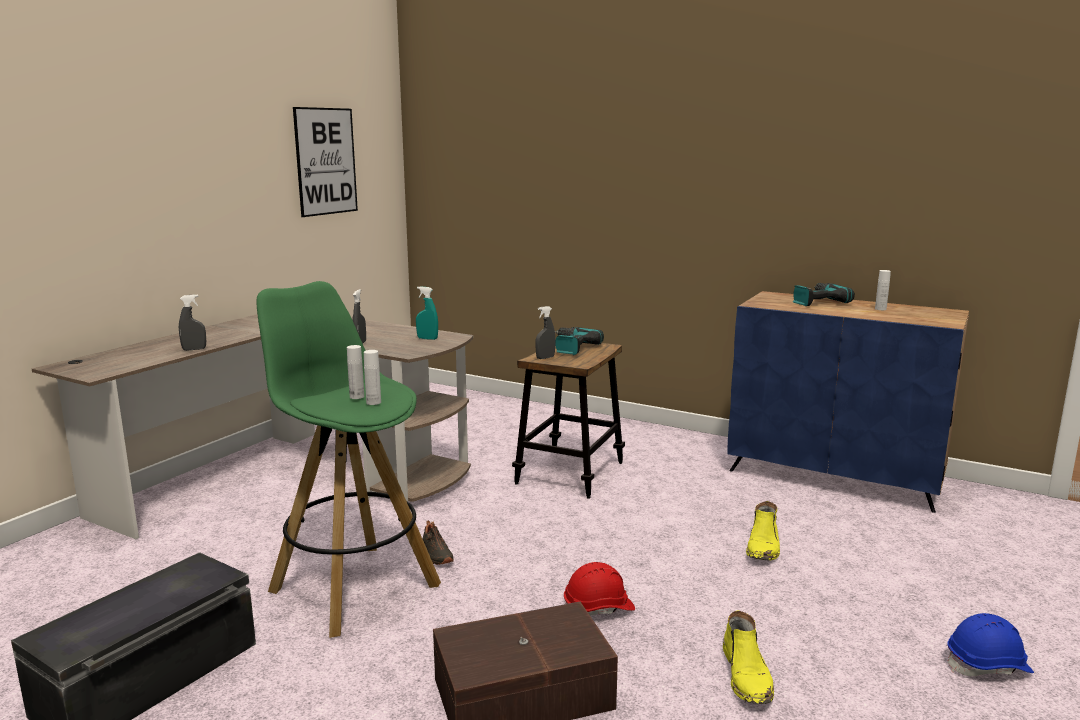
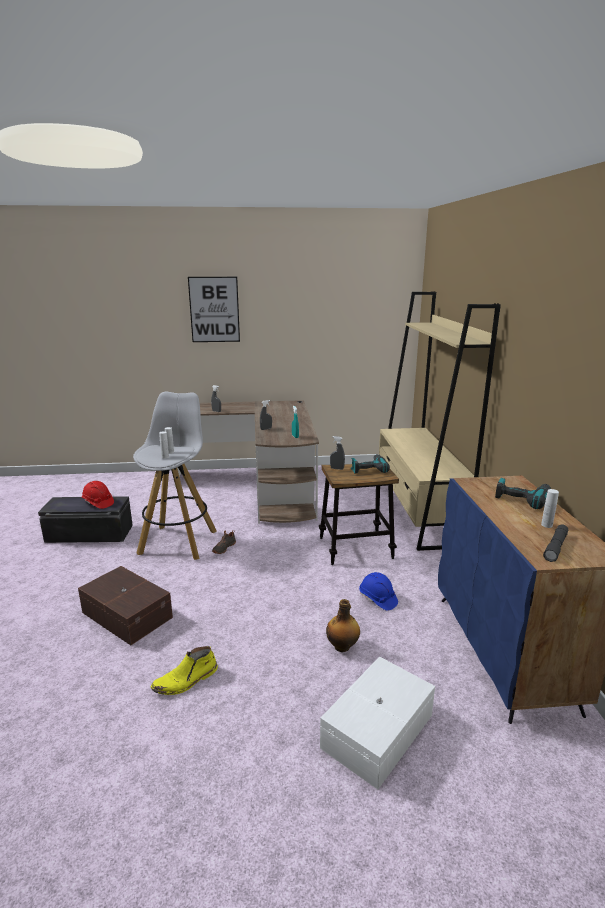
camera: 55 degrees right, 5 degrees up
green stool [257,281,441,638] -> white stool [133,392,216,560]
picture [293,107,358,217] -> picture moved to [188,277,240,342]
red hard hat [564,562,635,616] -> red hard hat moved to [82,481,114,509]
yellow boot [746,501,780,560] -> bottle [326,599,360,652]
blue hard hat [948,613,1034,676] -> blue hard hat moved to [359,572,398,611]
none -> white storage box [320,656,435,790]
none -> beige bookcase [379,291,501,551]
none -> grey flashlight [543,524,568,562]

